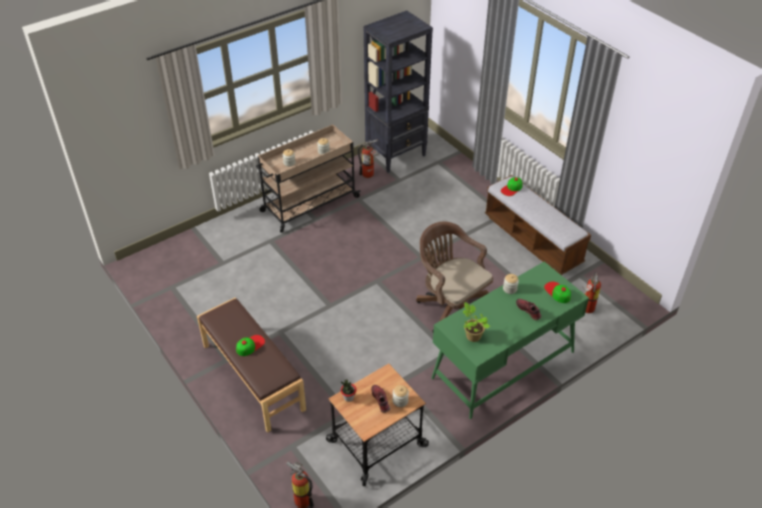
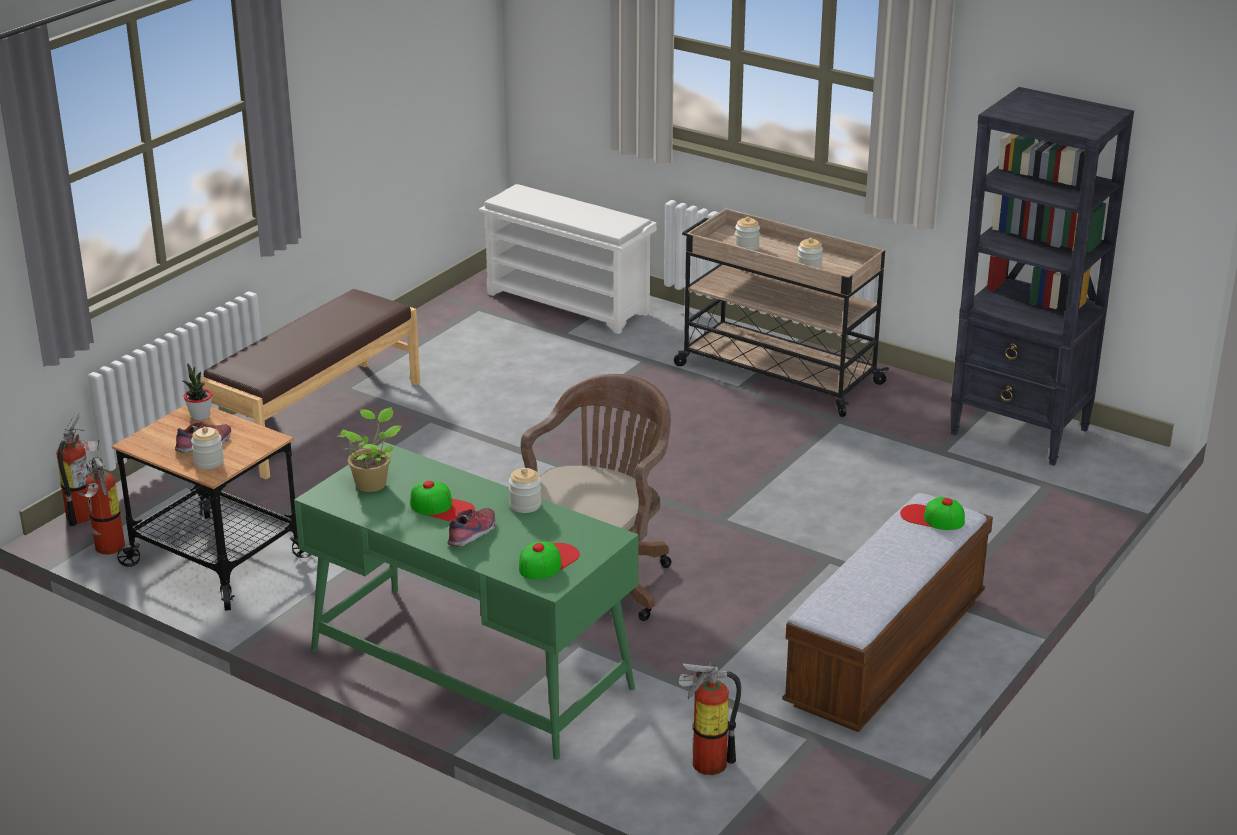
camera: 70 degrees right, 15 degrees down
cap [236,335,265,356] -> cap moved to [410,481,475,521]
fire extinguisher [358,139,378,178] -> fire extinguisher moved to [78,457,125,555]
none -> white shoe rack [479,184,657,334]

